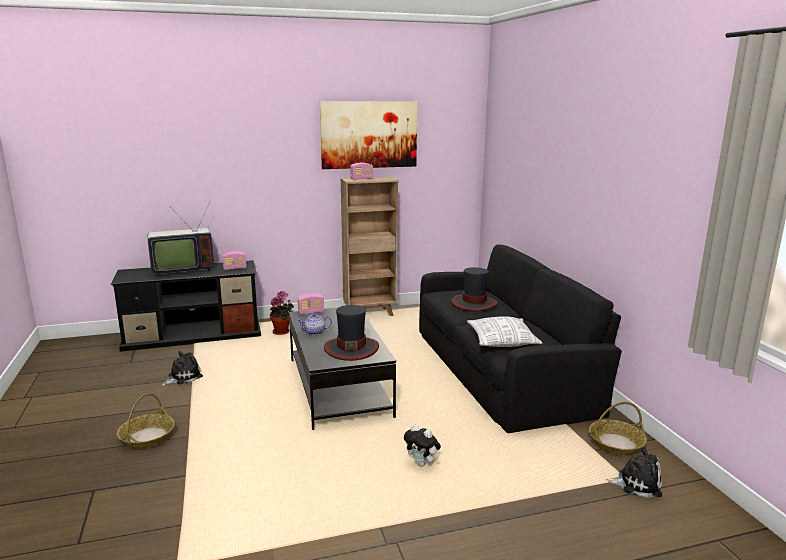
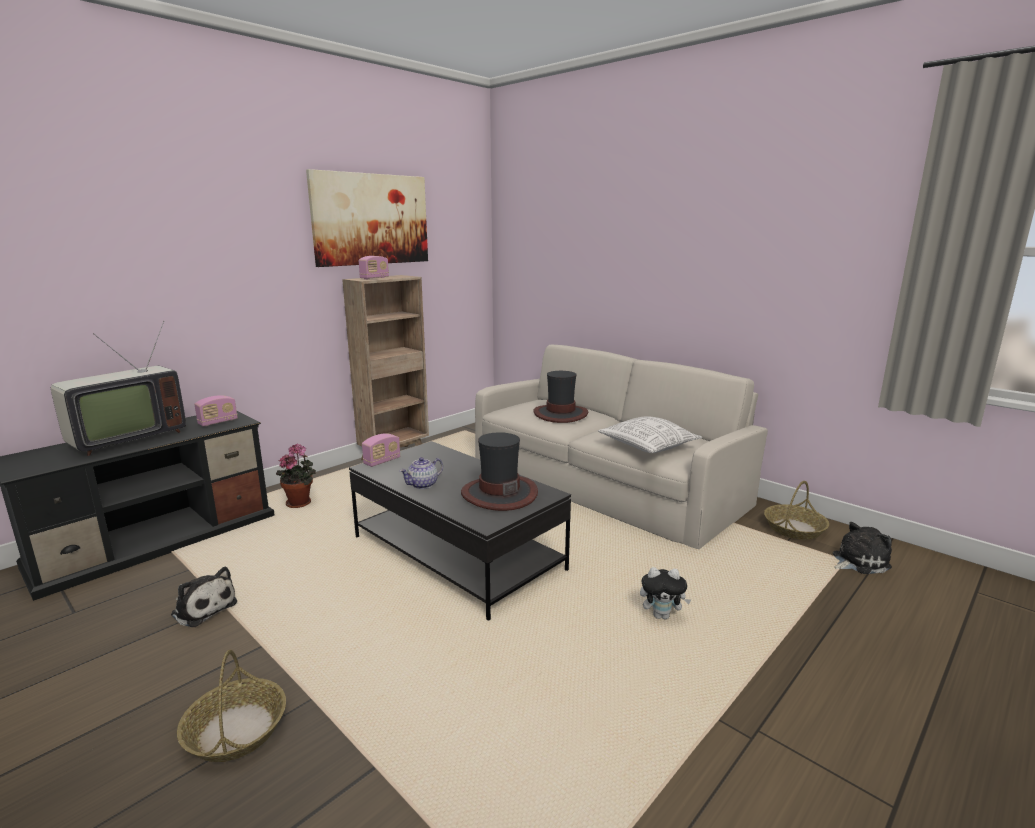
camera: 30 degrees left, 0 degrees up
plush toy [161,351,203,386] -> plush toy turned 105 degrees clockwise [171,567,237,627]
black sofa [419,244,622,433] -> beige sofa [475,345,768,549]

